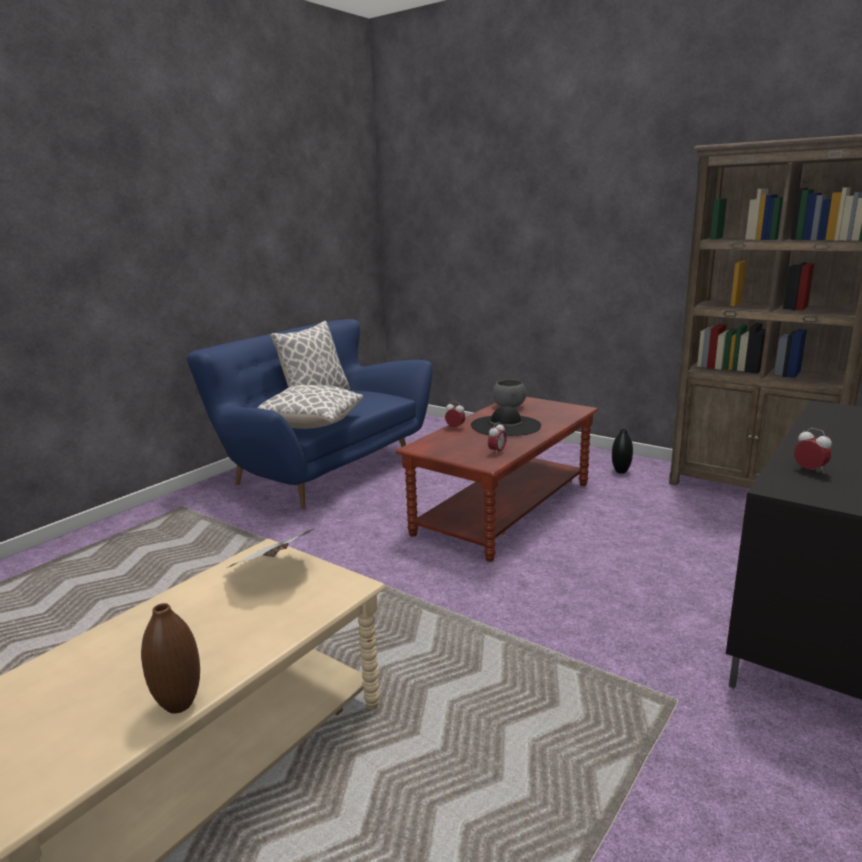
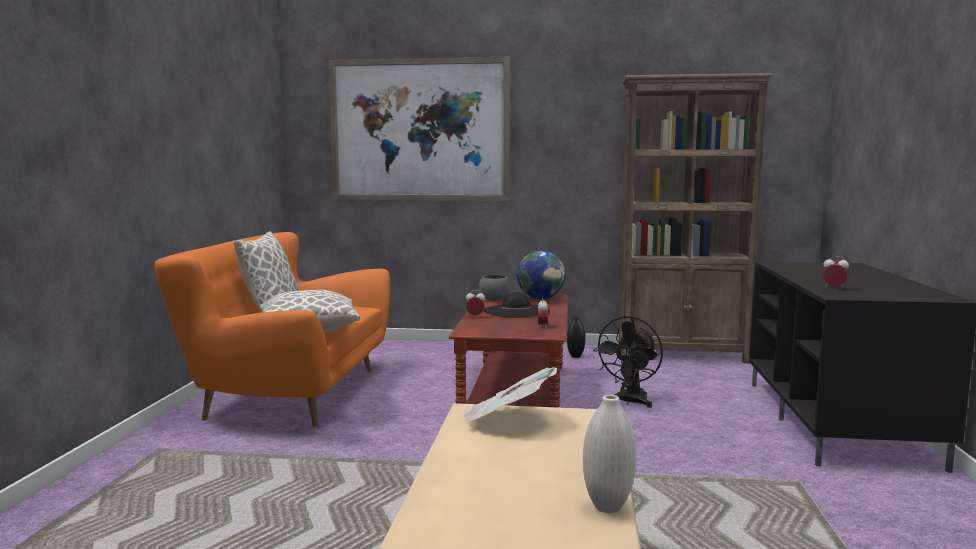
camera: 30 degrees left, 10 degrees down
brown vase [141,603,200,713] -> white vase [583,395,636,513]
blue sofa [187,319,432,509] -> orange sofa [154,232,390,427]
none -> picture [328,57,510,201]
none -> globe [517,251,565,299]
none -> black fan [593,316,663,408]

